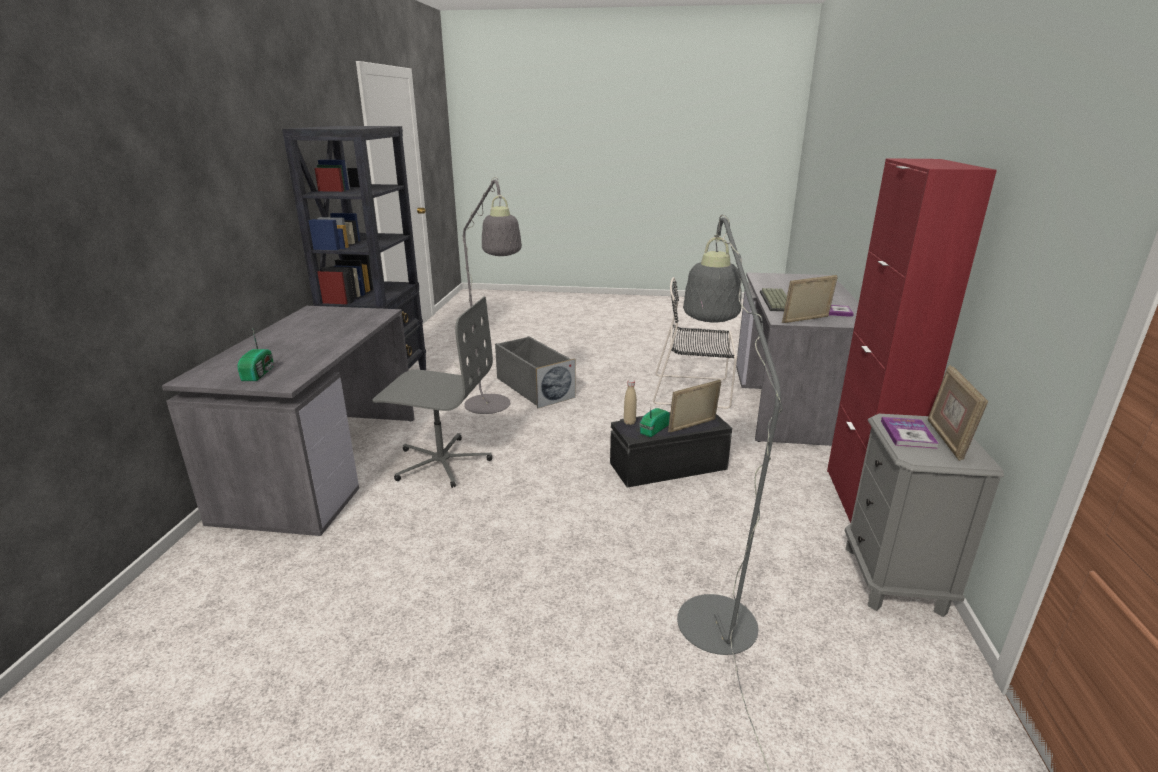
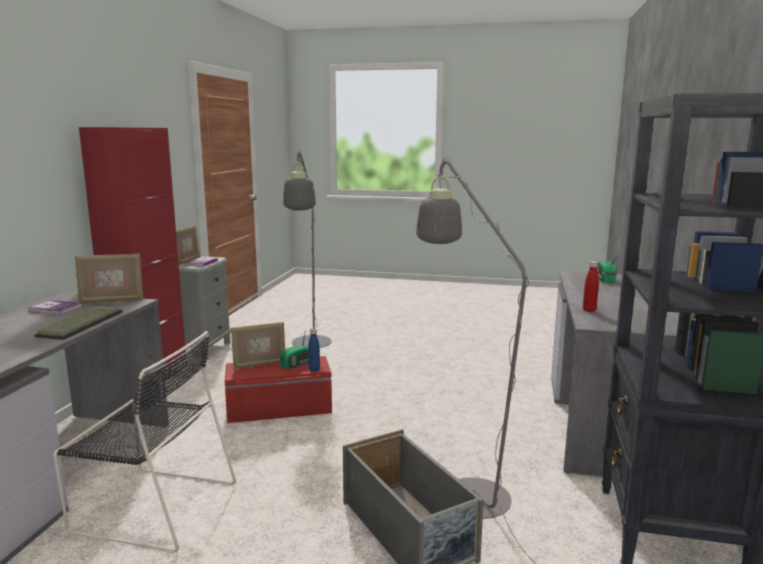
camera: 175 degrees left, 10 degrees down
grey office chair [373,296,493,488] -> none
black storage box [610,412,732,488] -> red storage box [225,356,332,423]
beige bottle [624,380,637,425] -> blue bottle [308,329,320,372]
none -> red bottle [583,261,599,312]

